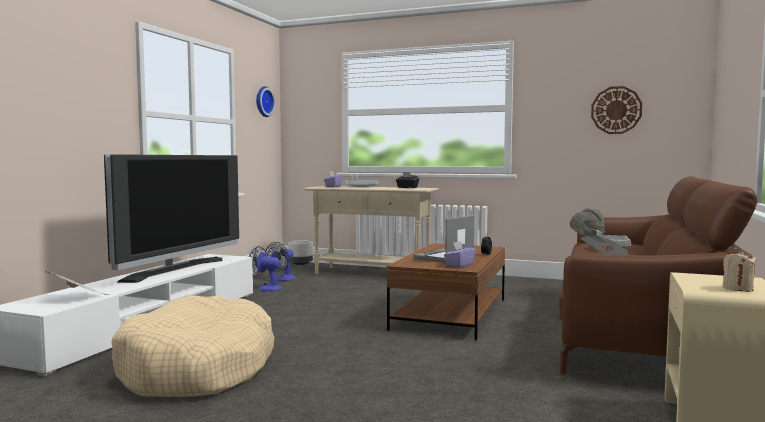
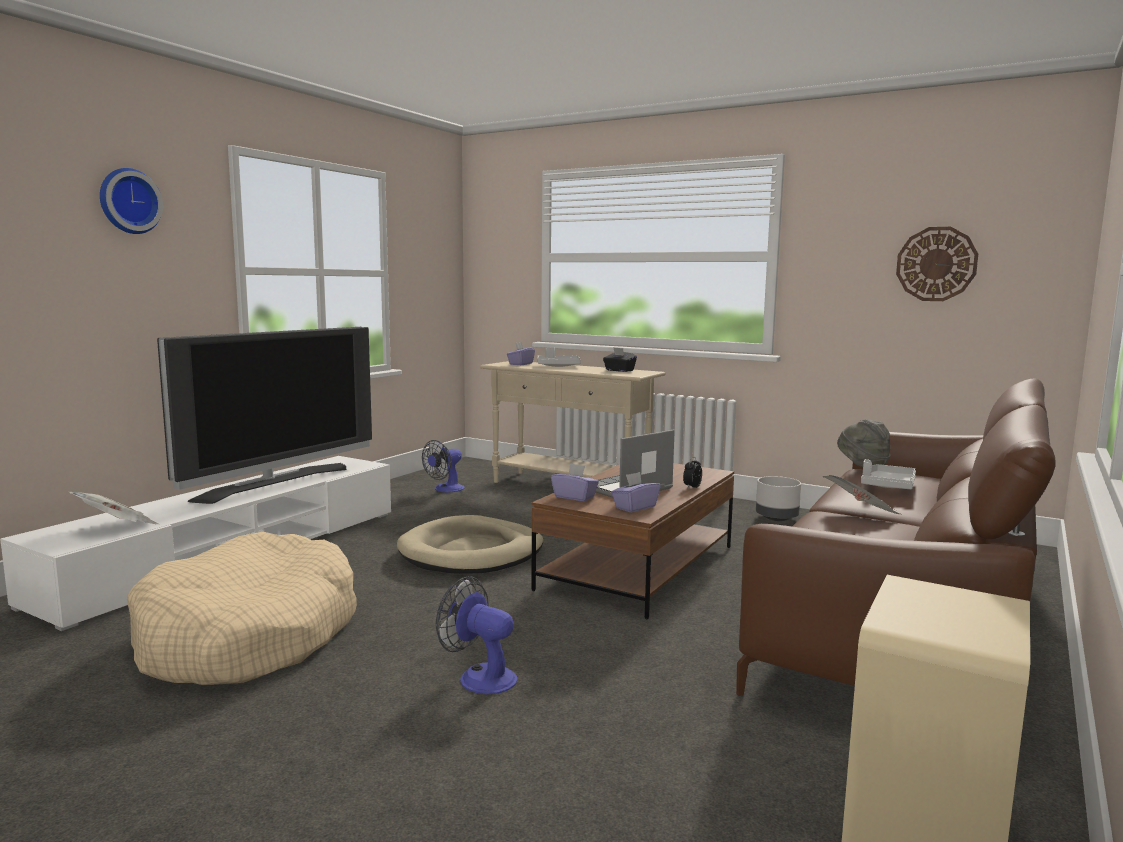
camera: 10 degrees right, 5 degrees up
fan [249,246,282,291] -> fan moved to [436,576,517,694]
wall clock [256,86,275,117] -> wall clock moved to [100,168,163,234]
grey planter [288,241,313,265] -> grey planter moved to [756,476,801,521]
beige candle [722,250,756,292] -> none
none -> beige dog bed [397,515,543,574]
none -> purple tissue box [551,463,599,502]

